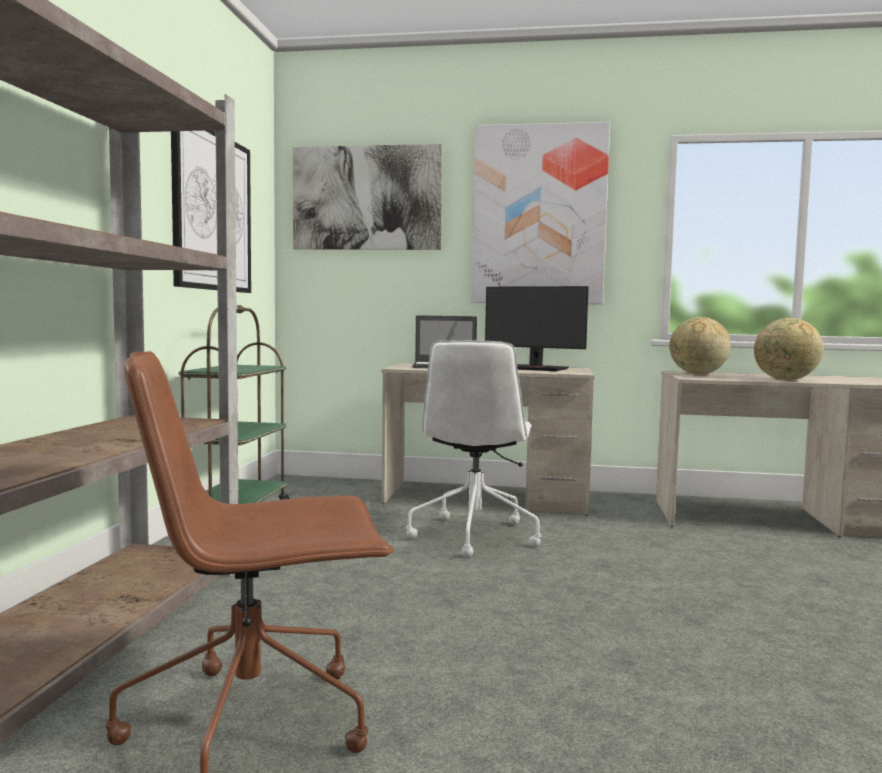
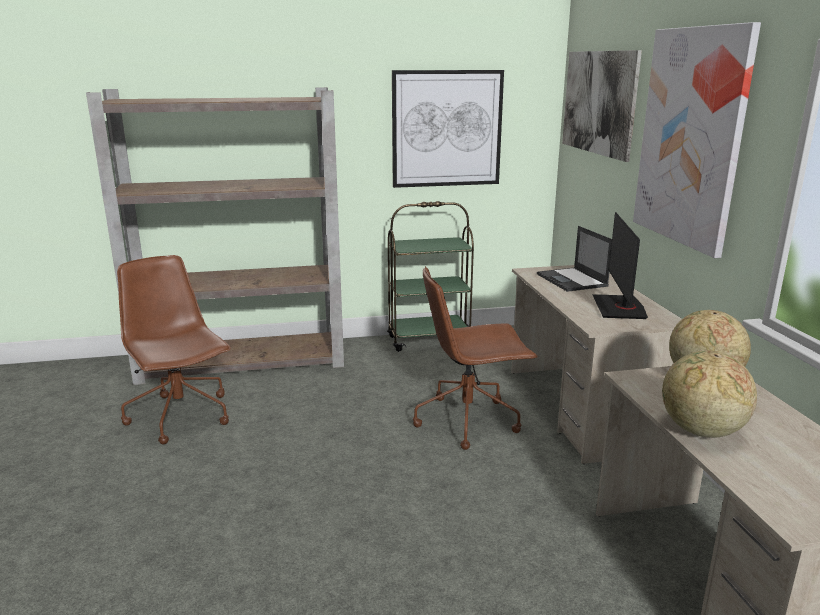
camera: 70 degrees right, 15 degrees up
white office chair [406,340,541,558] -> brown office chair [413,266,538,450]

